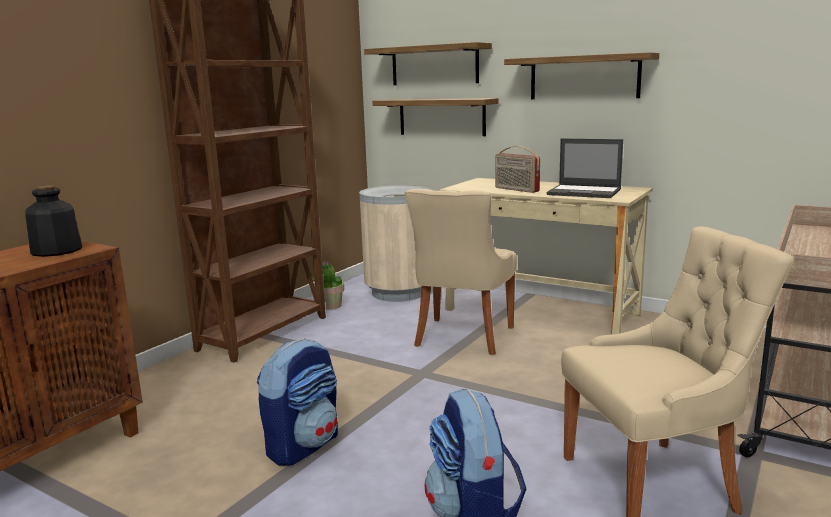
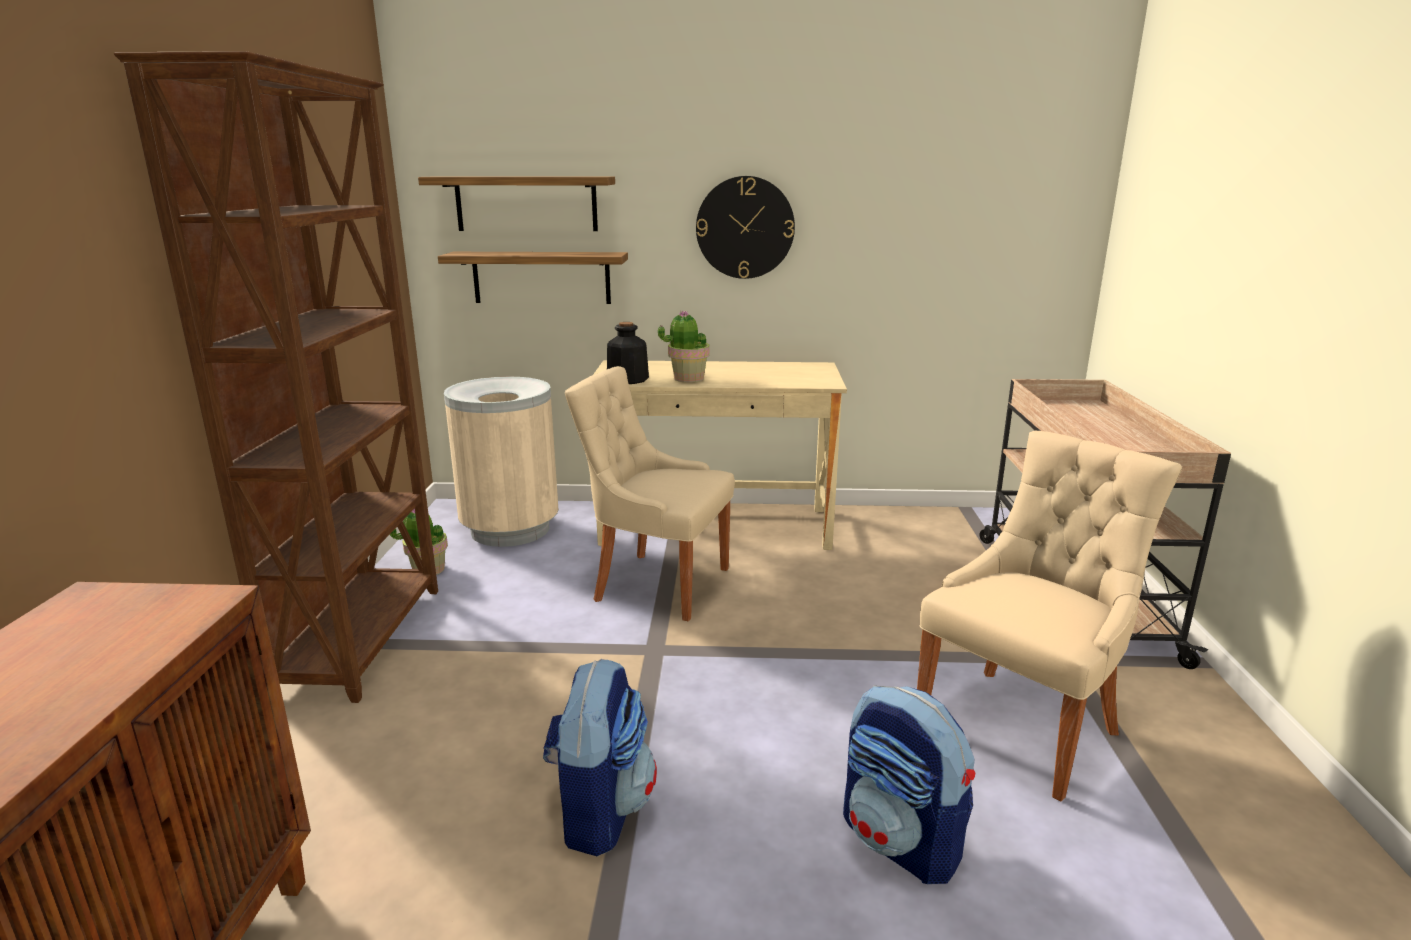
camera: 30 degrees left, 5 degrees up
bottle [25,185,82,257] -> bottle moved to [607,322,649,384]
beige chair [404,189,517,355] -> beige chair turned 120 degrees clockwise [565,366,735,621]
radio [495,146,540,193] -> potted plant [658,310,710,383]
shelf [504,52,659,99] -> wall clock [696,176,795,279]
laptop [547,139,623,198] -> none

